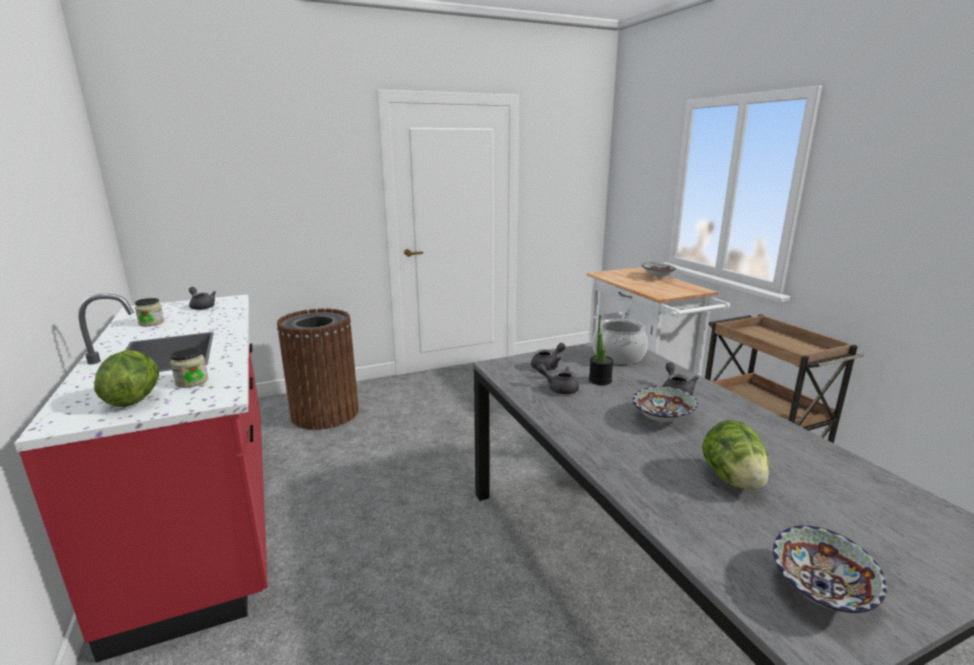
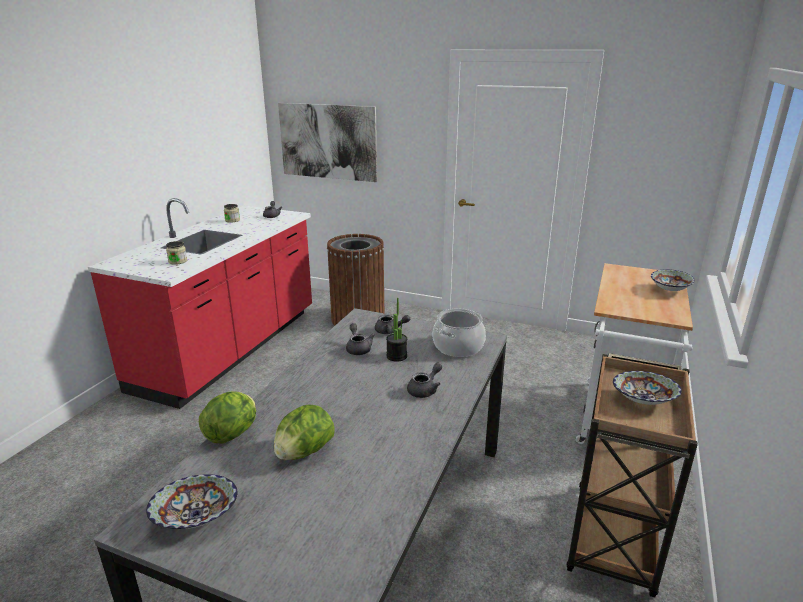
camera: 45 degrees right, 5 degrees up
lettuce [94,350,159,407] -> lettuce moved to [199,392,256,444]
bowl [633,386,698,422] -> bowl moved to [613,371,682,405]
none -> picture [278,103,377,182]

